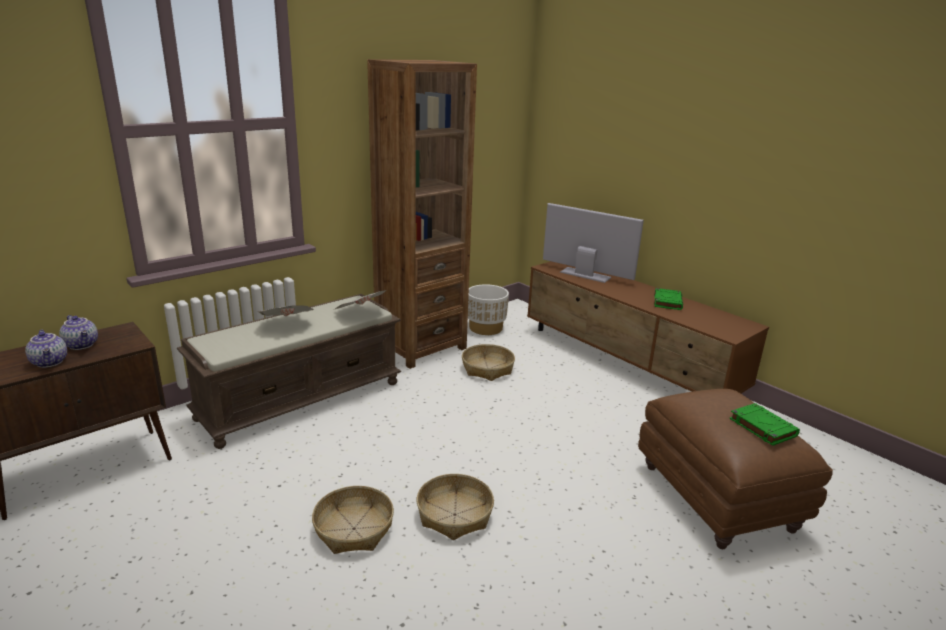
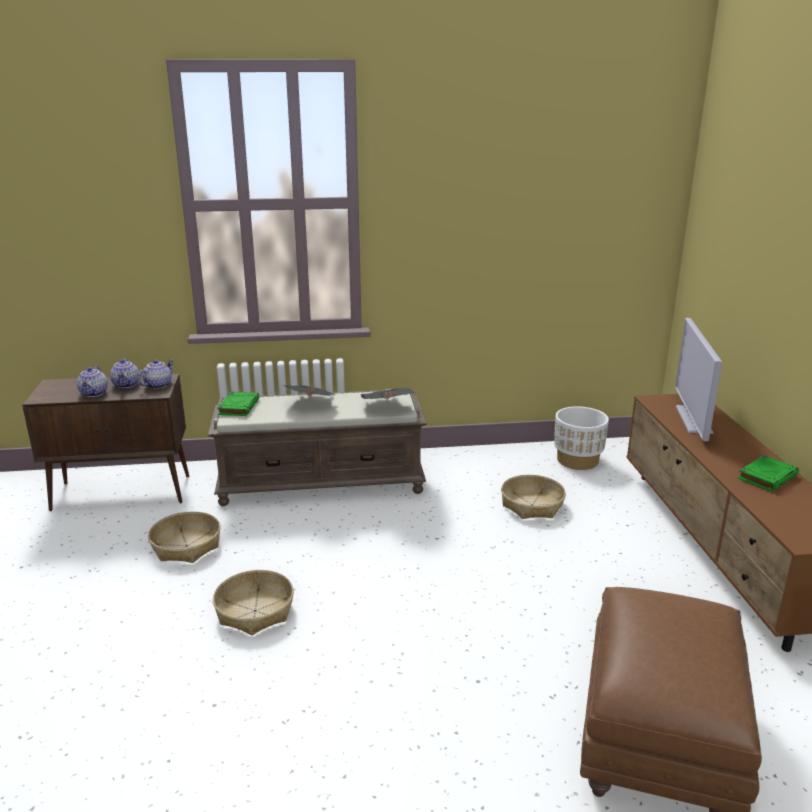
camera: 35 degrees right, 0 degrees up
brown bookcase [367,59,477,369] -> none
basket [417,474,494,540] -> basket moved to [148,511,221,563]
television [543,203,644,283] -> television turned 150 degrees counterclockwise [675,318,723,441]
green book [729,403,800,446] -> green book moved to [217,392,260,416]
none -> teapot [138,360,174,389]

